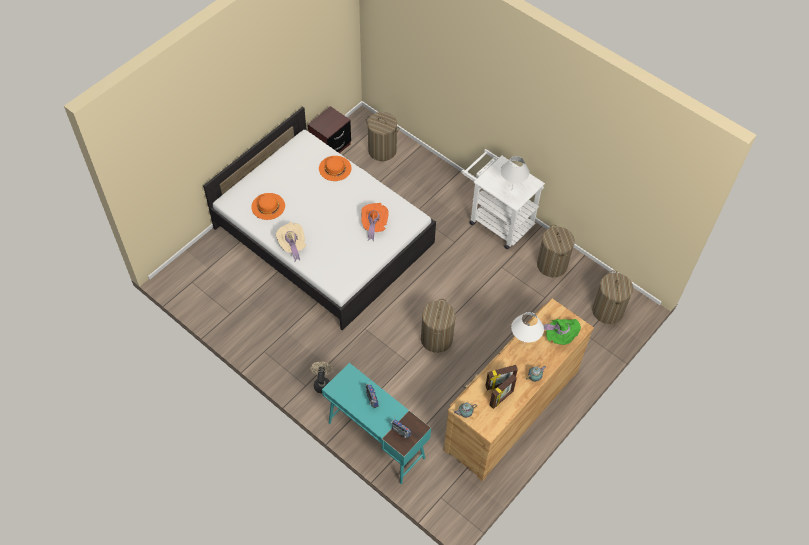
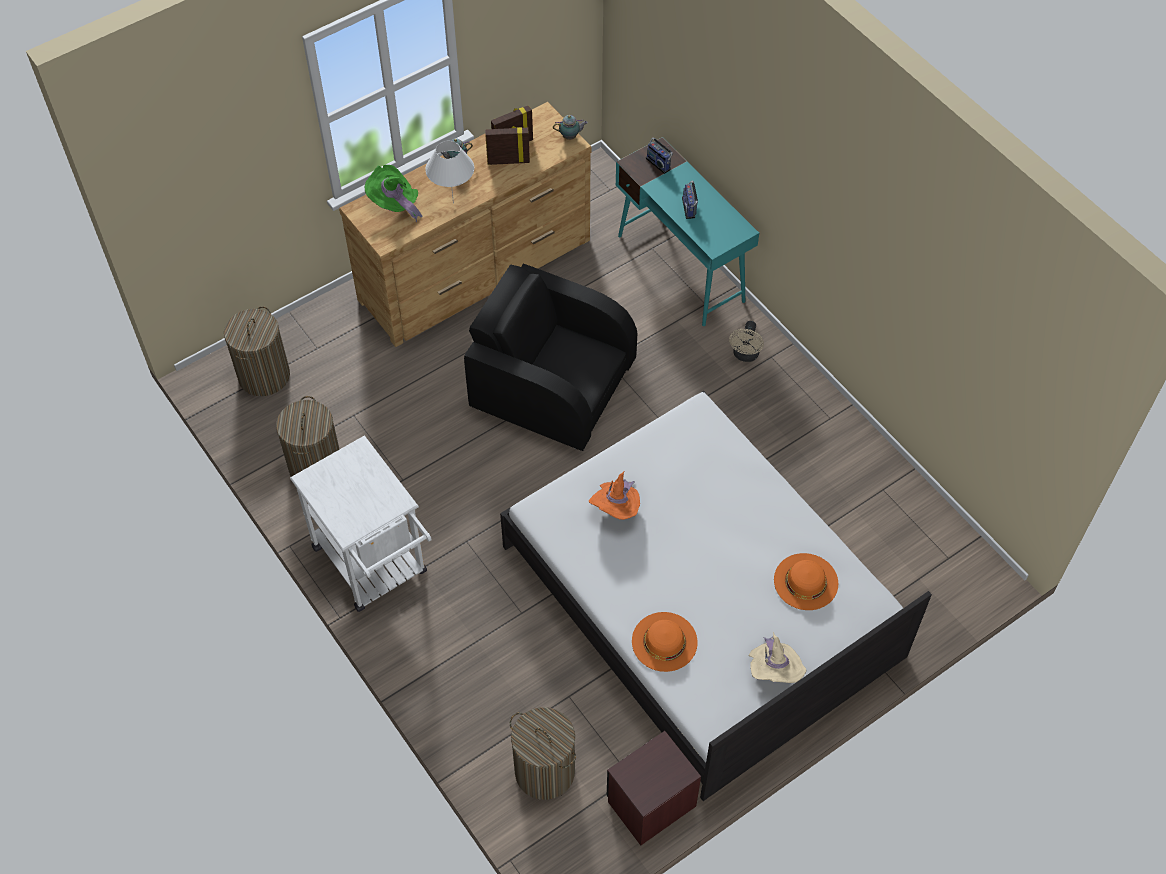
camera: 165 degrees left, 0 degrees up
beige hat [276,222,307,262] -> beige hat moved to [748,632,806,683]
laundry basket [421,299,456,353] -> black armchair [464,264,637,451]
white table lamp [501,156,529,188] -> none

